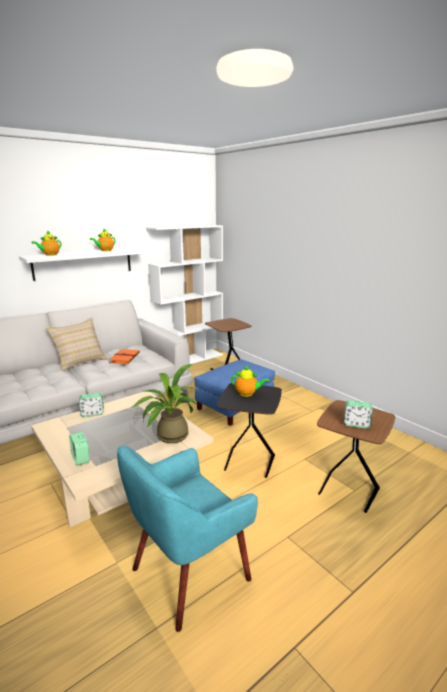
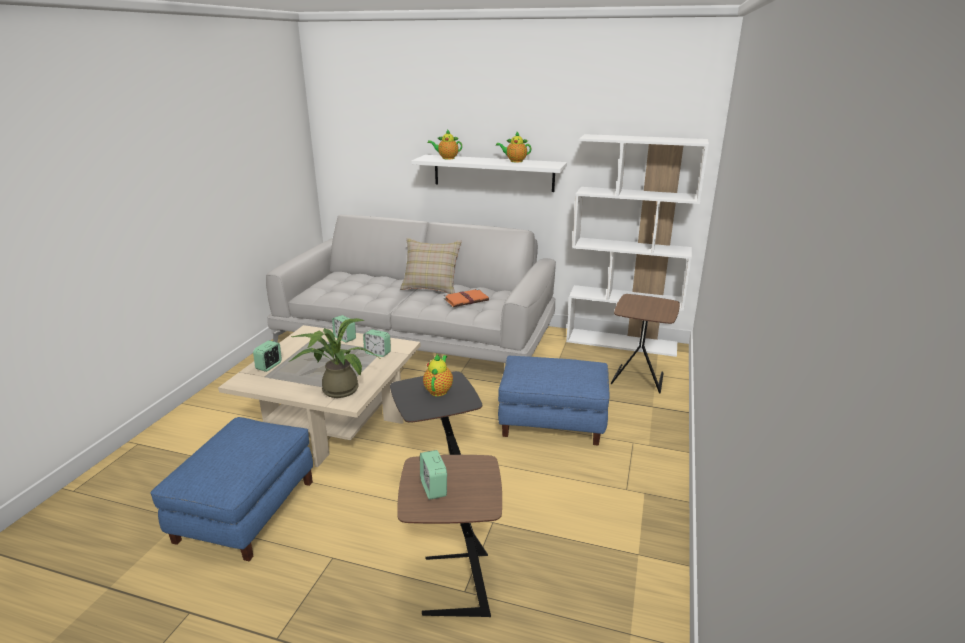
camera: 55 degrees right, 5 degrees up
turquoise armchair [117,446,258,632] -> blue ottoman [150,417,313,561]
teapot [231,366,269,397] -> teapot turned 150 degrees counterclockwise [423,353,453,396]
none -> alarm clock [363,329,391,357]

